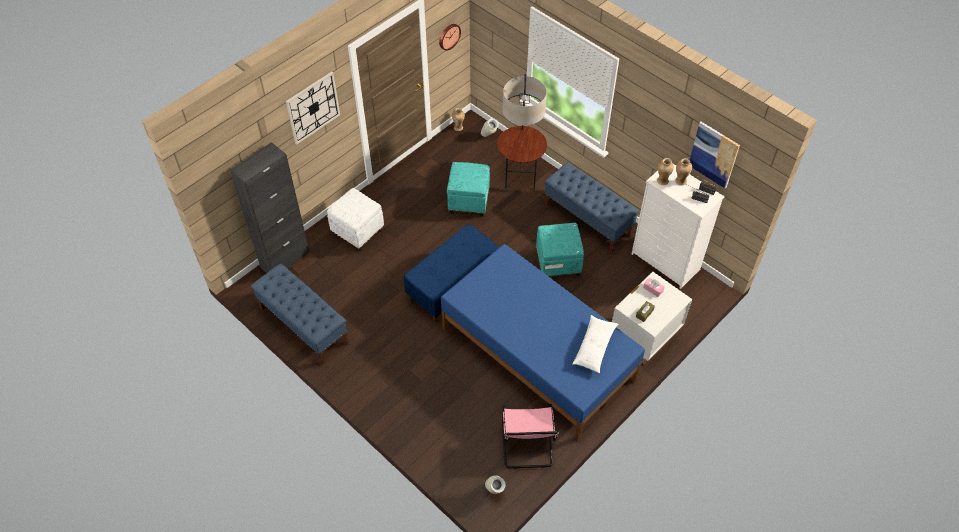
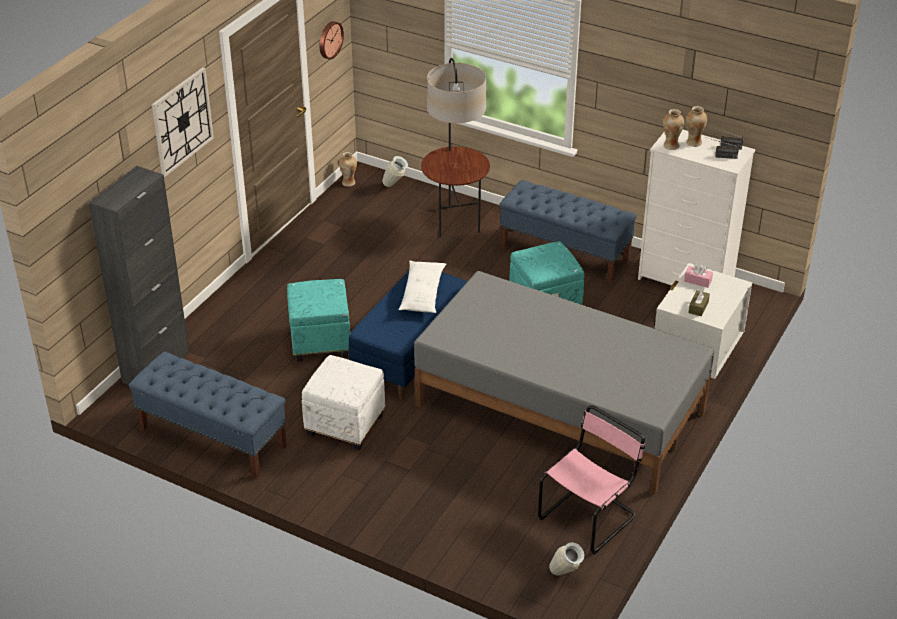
camera: 15 degrees left, 15 degrees down
white ottoman [327,188,384,251] -> white ottoman moved to [301,355,385,451]
blue bed [441,244,645,441] -> grey bed [414,271,714,495]
turquoise ottoman [447,162,490,217] -> turquoise ottoman moved to [287,279,350,362]
pink chair [502,404,559,469] -> pink chair turned 120 degrees counterclockwise [538,405,645,555]
white pillow [572,315,618,373] -> white pillow moved to [399,261,446,313]
picture [690,122,740,189] -> none

